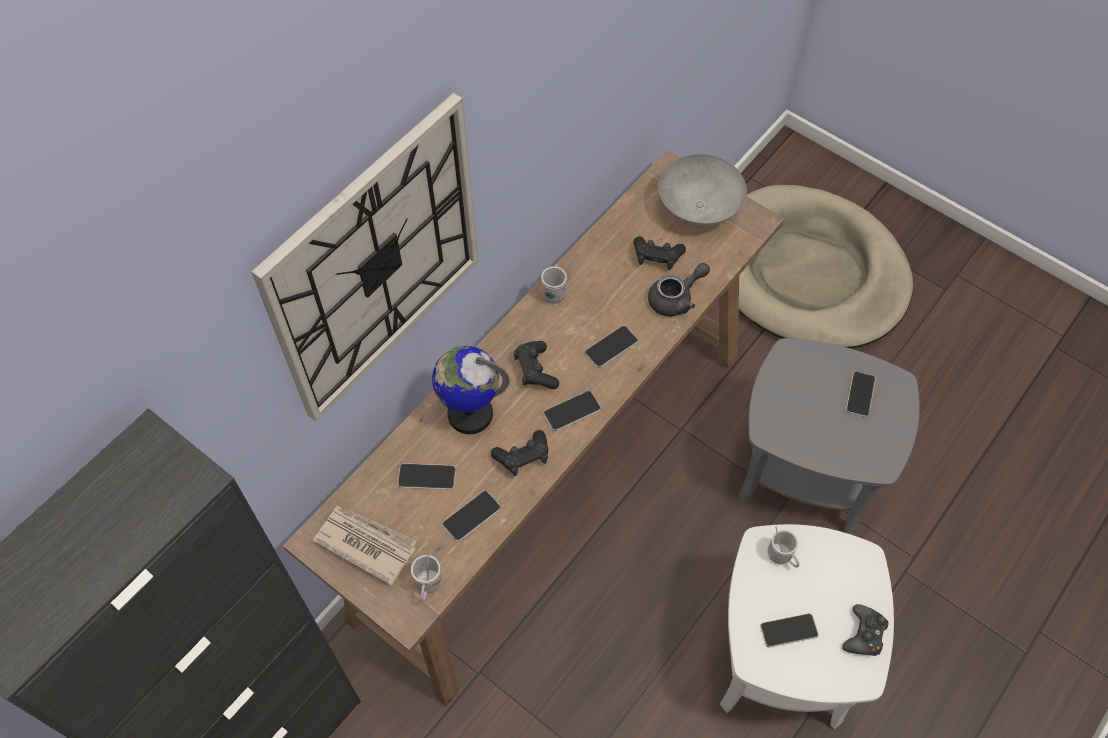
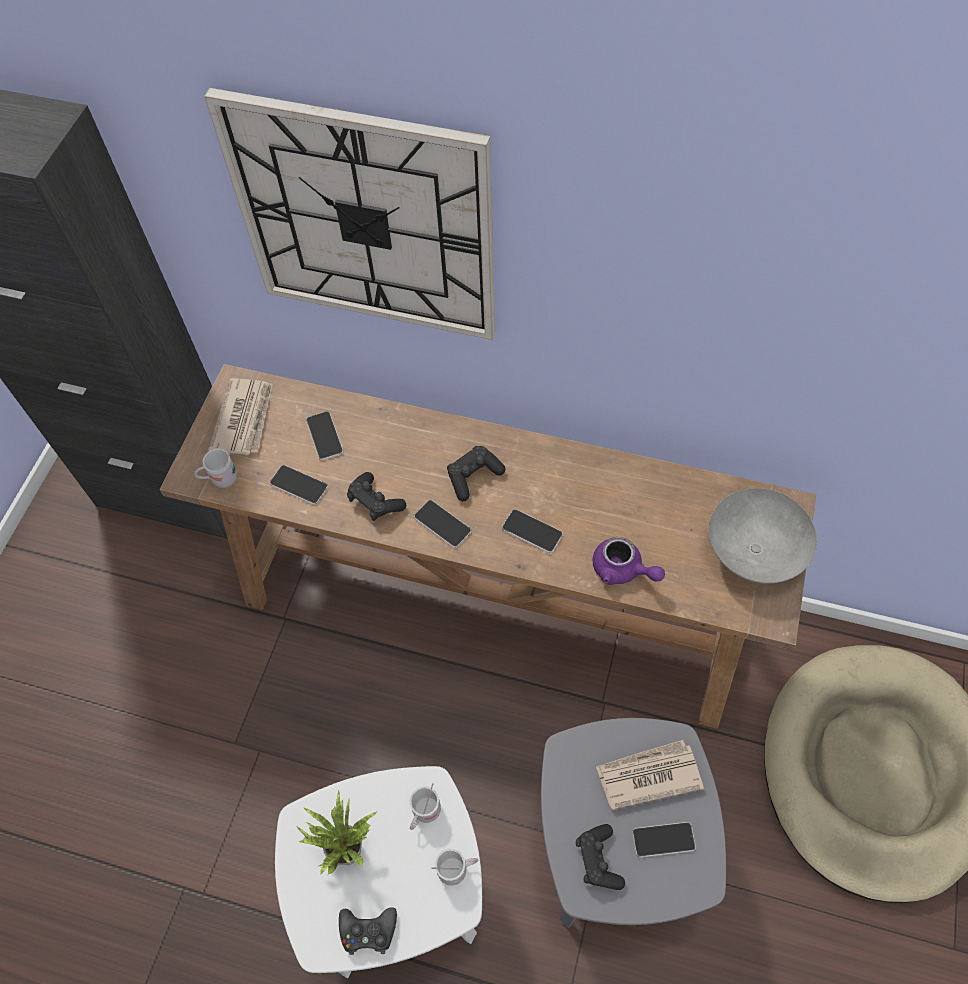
camera: 70 degrees right, 0 degrees up
globe [432,346,510,434] -> none
white mug [541,264,567,304] -> white mug moved to [431,849,479,886]
black game controller [634,236,686,270] -> black game controller moved to [576,824,625,890]
grey teapot [648,263,710,317] -> purple teapot [593,537,665,585]
phone [760,613,819,648] -> potted plant [296,791,377,876]
none -> newspaper [596,740,704,810]

